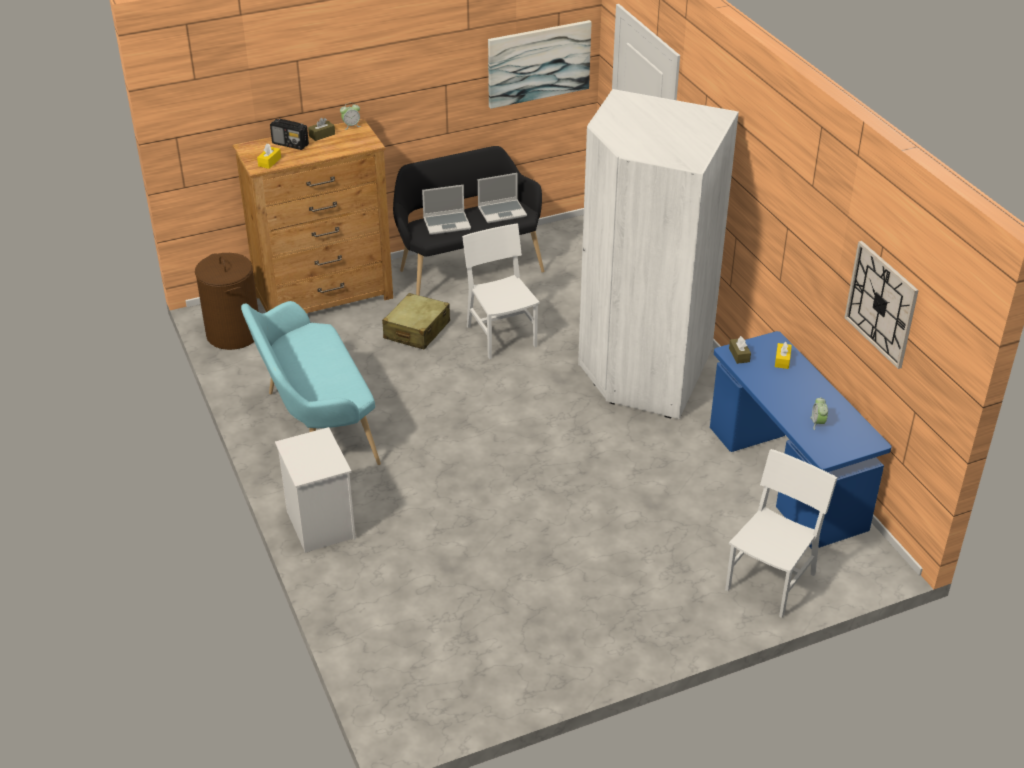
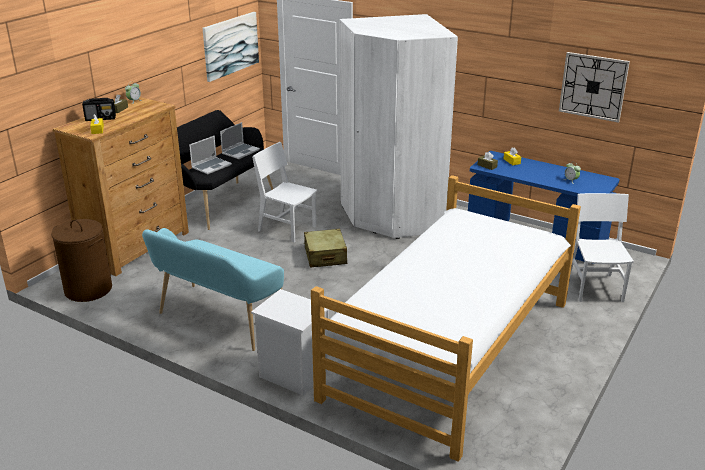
camera: 35 degrees left, 10 degrees down
beige suitcase [382,293,450,350] -> beige suitcase moved to [304,229,347,268]
none -> bed [311,175,581,462]

